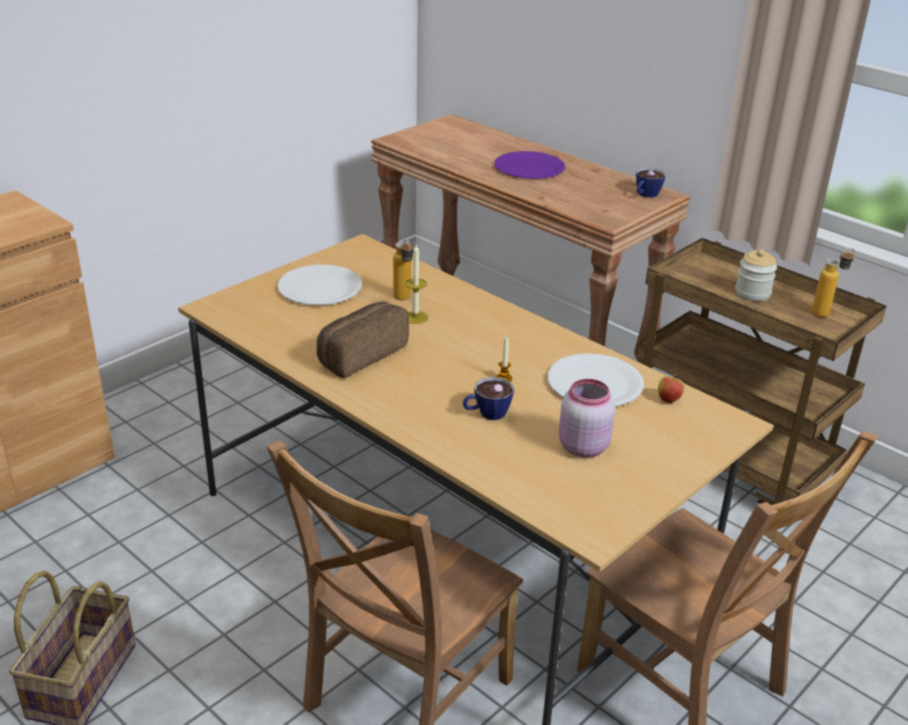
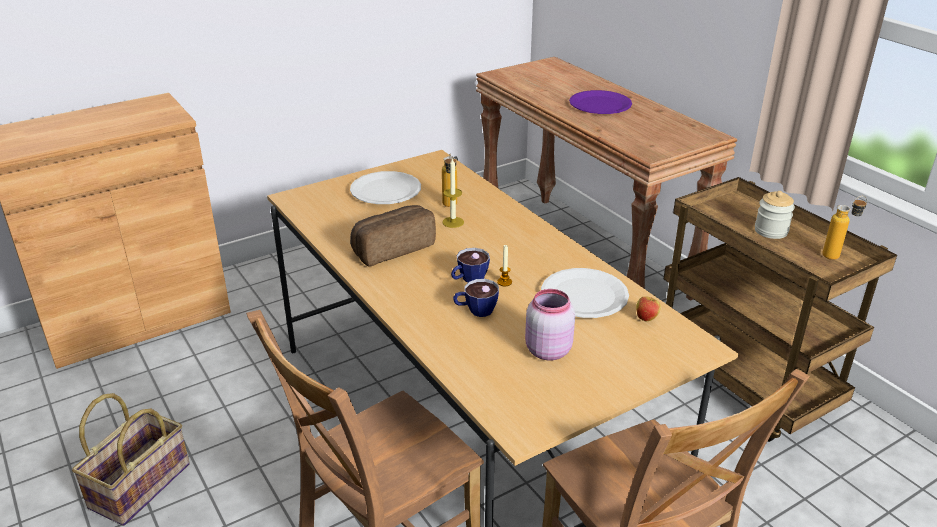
camera: 15 degrees right, 0 degrees up
cup [636,167,665,198] -> cup moved to [451,248,490,283]

